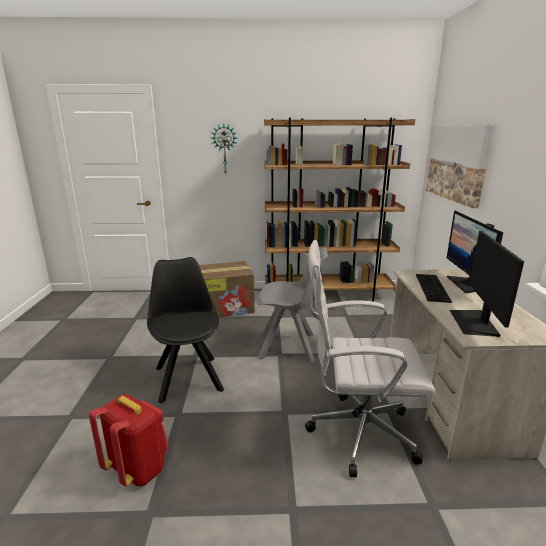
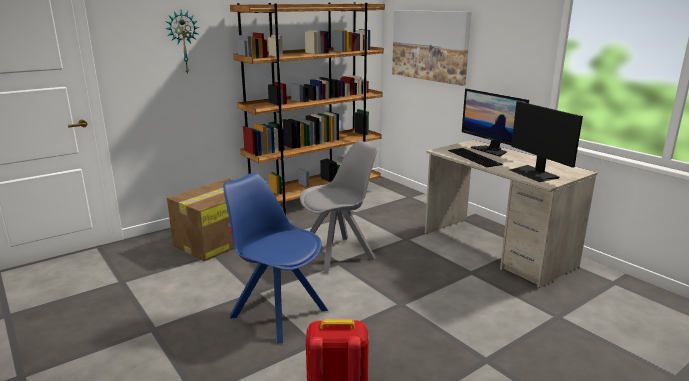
camera: 35 degrees left, 0 degrees up
black chair [147,257,224,404] -> blue chair [223,173,328,343]
white office chair [305,240,435,477] -> none

